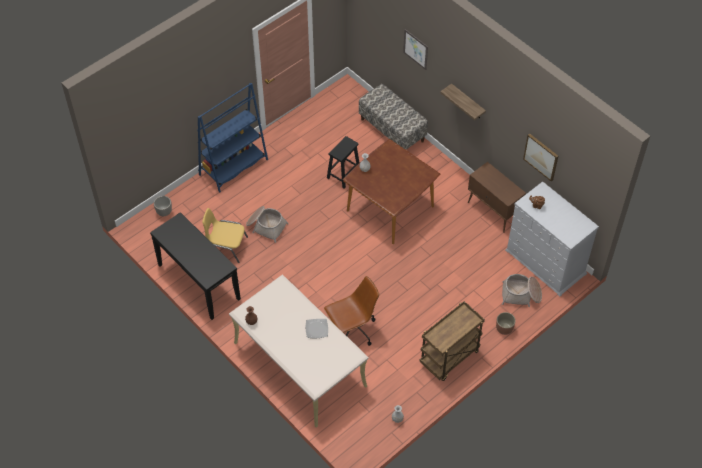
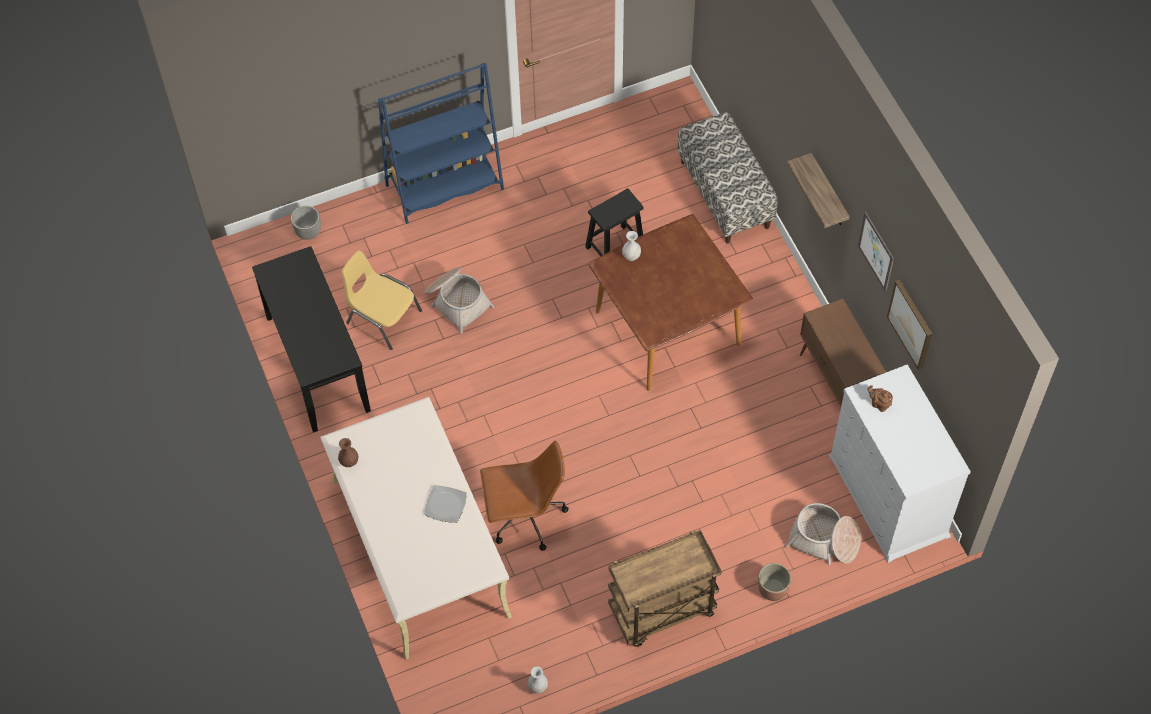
camera: 20 degrees right, 5 degrees up
picture [403,29,428,70] -> picture moved to [858,212,894,292]

